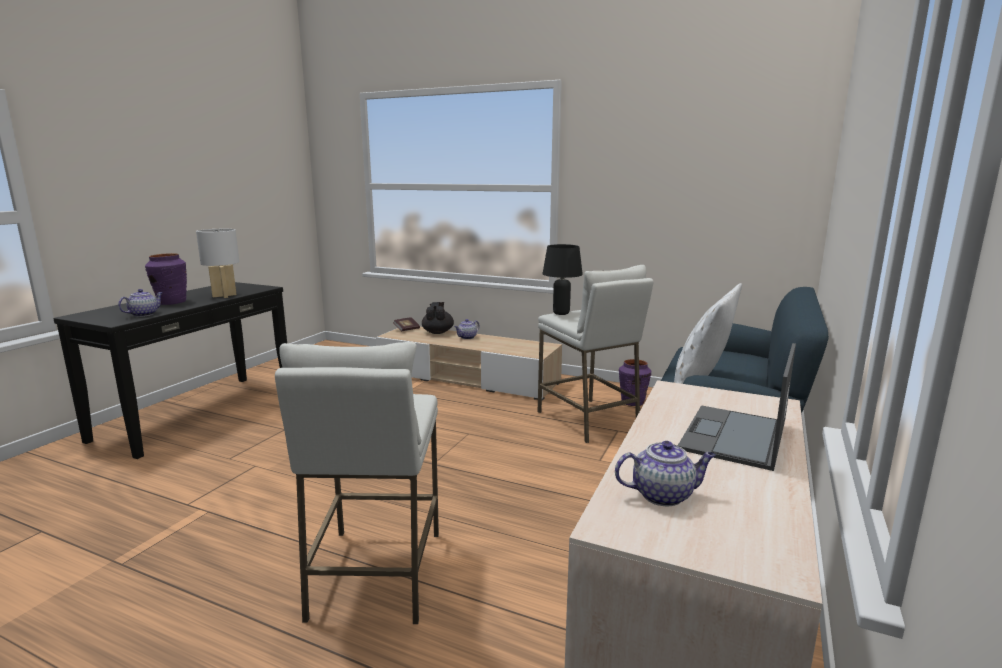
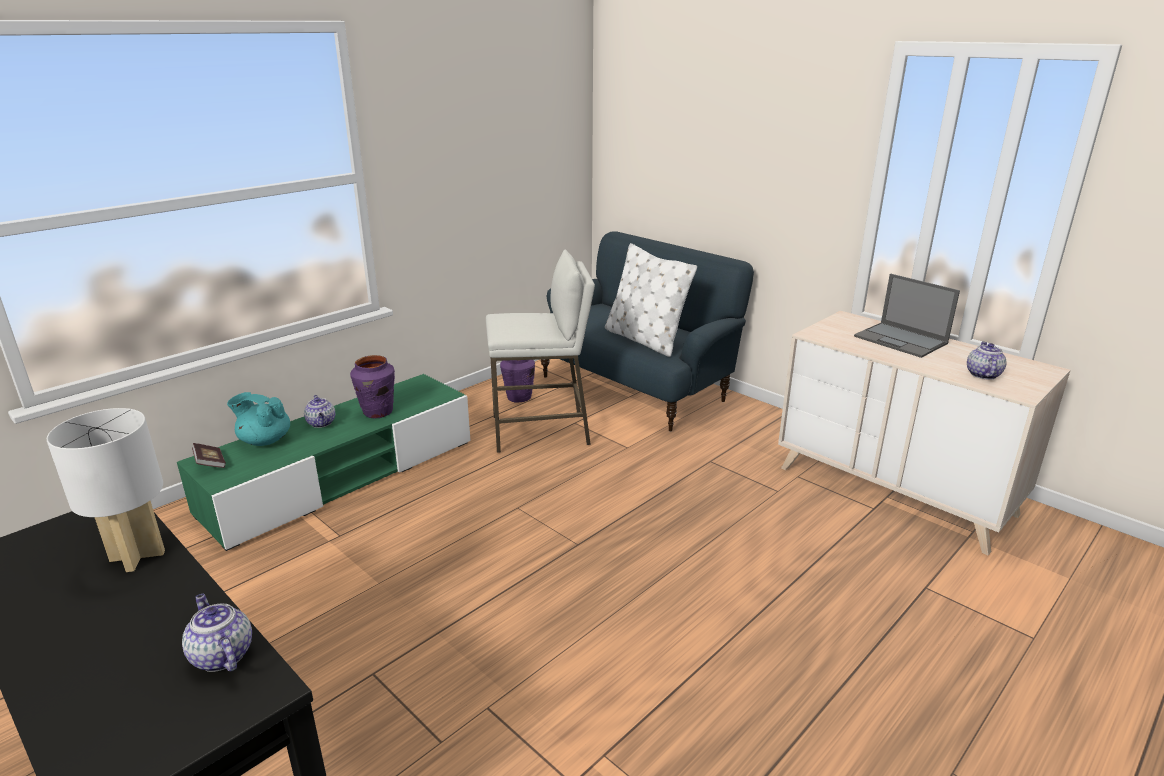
camera: 70 degrees left, 10 degrees up
purple vase [145,253,187,305] -> purple vase moved to [350,355,395,419]
white stool [275,342,439,624] -> none
beige tv stand [376,327,562,400] -> green tv stand [177,374,471,551]
black teapot [422,302,454,334] -> turquoise teapot [227,392,290,446]
black table lamp [543,244,583,315] -> none

